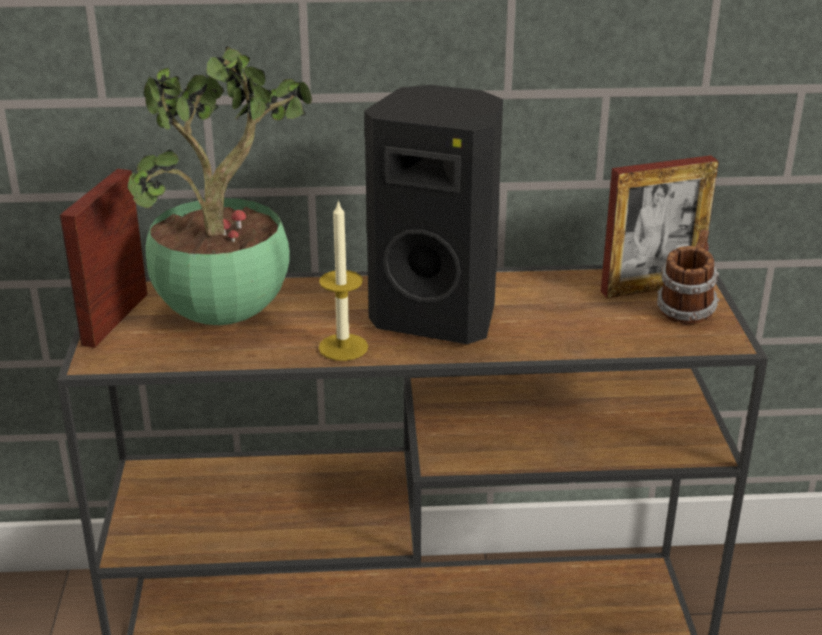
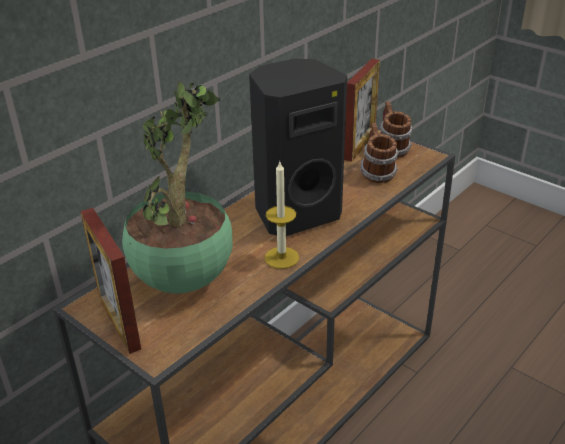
camera: 45 degrees left, 5 degrees up
none -> mug [360,123,399,183]

